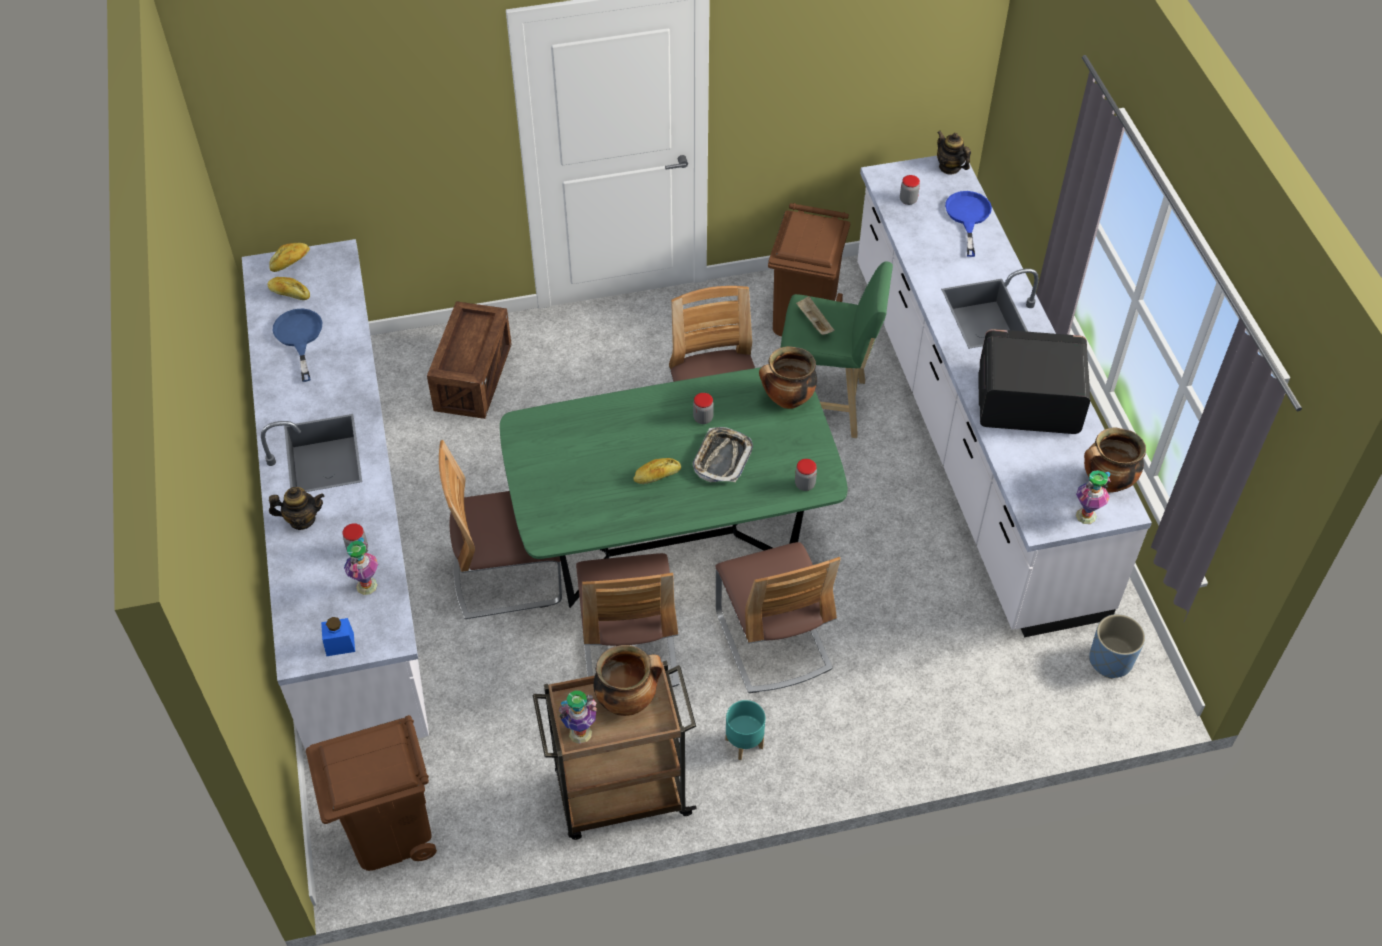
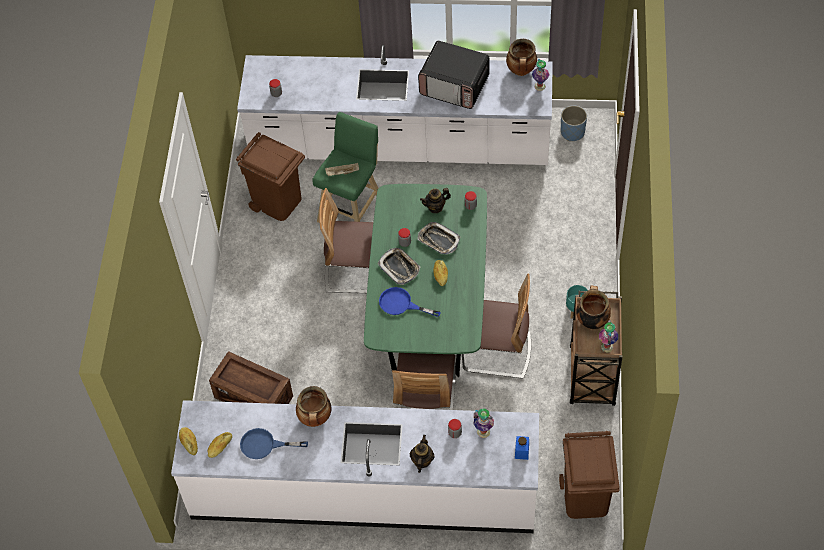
camera: 70 degrees left, 5 degrees up
chair [715,542,841,693] -> none
cooking pot [759,346,817,409] -> cooking pot moved to [296,386,331,427]
teapot [937,131,971,174] -> teapot moved to [420,188,451,213]
blue frying pan [945,191,992,257] -> blue frying pan moved to [379,287,441,317]
microwave [978,329,1090,434] -> microwave turned 90 degrees counterclockwise [418,41,489,109]
none -> tray [378,248,420,285]

